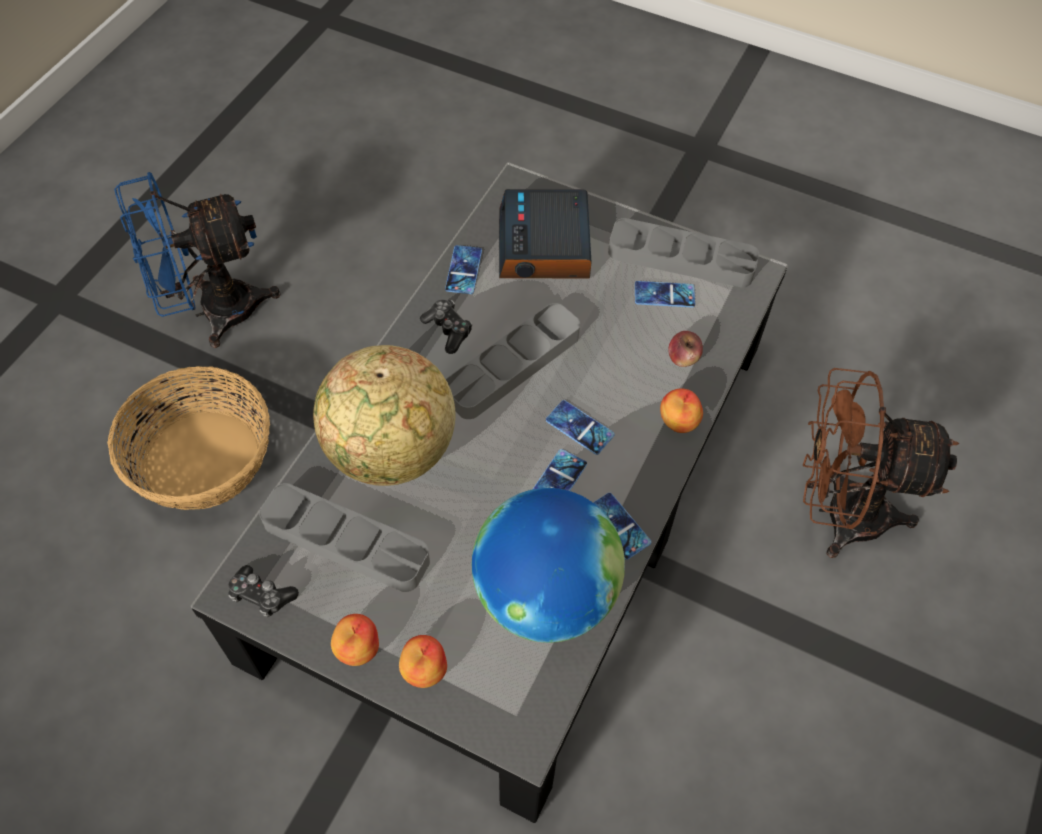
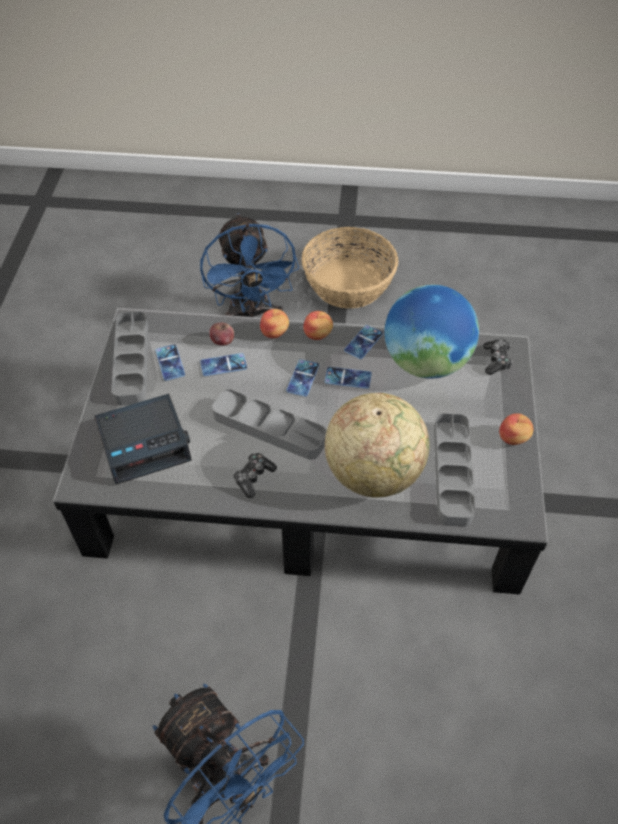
camera: 110 degrees left, 5 degrees down
basket [107,366,270,510] -> basket moved to [302,227,398,308]
game controller [228,565,299,617] -> game controller moved to [483,338,513,375]
apple [399,635,447,688] -> apple moved to [303,311,333,340]
phone [445,245,482,294] -> phone moved to [200,353,247,376]
brown fan [803,368,959,558] -> blue fan [200,213,299,317]

